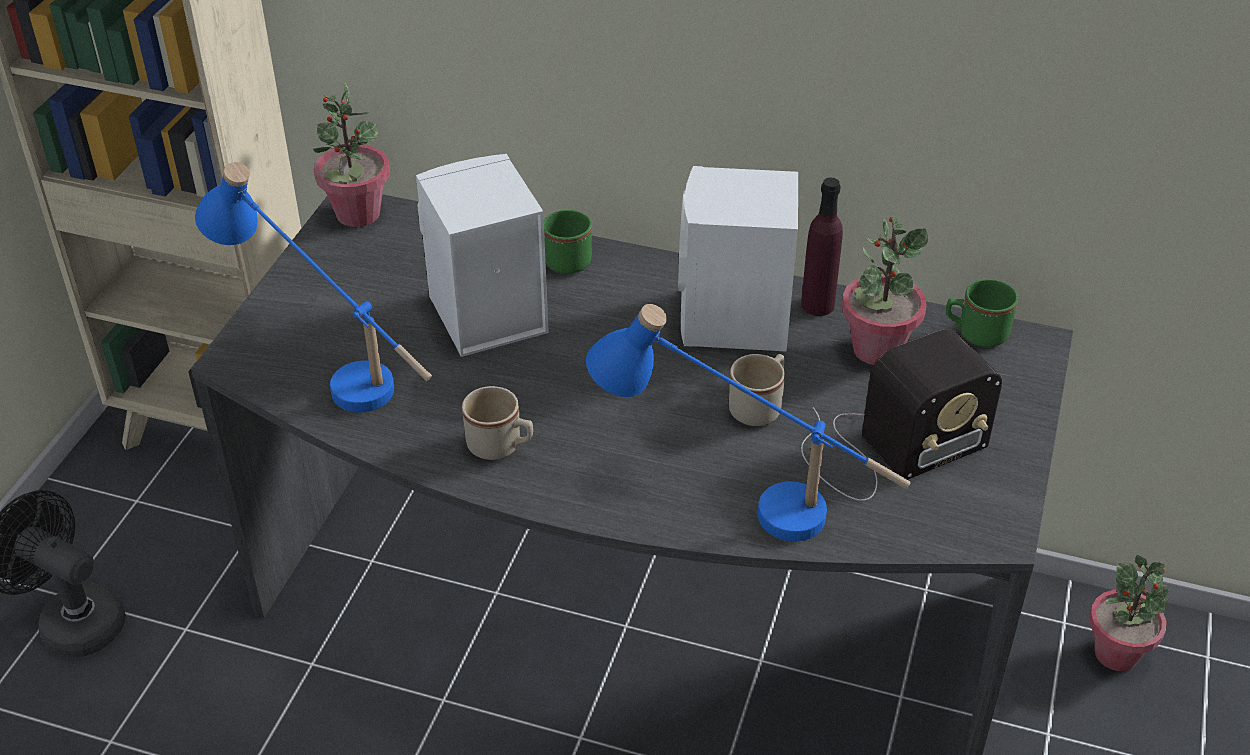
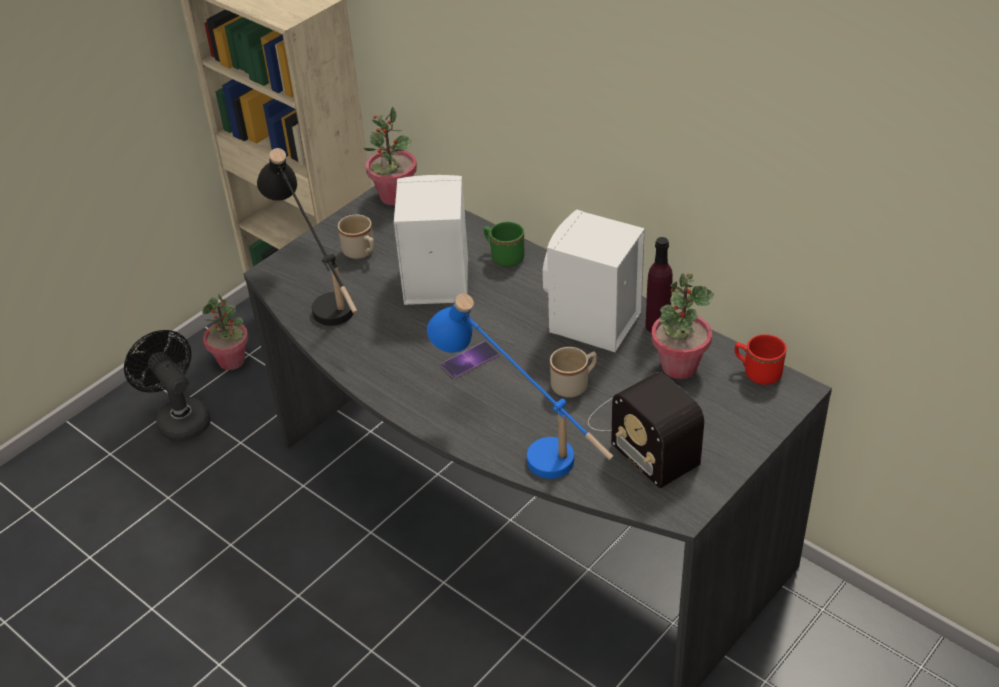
camera: 25 degrees right, 0 degrees up
blue table lamp [195,162,432,413] -> black table lamp [257,148,357,326]
beige mug [462,386,533,460] -> beige mug moved to [338,215,374,259]
radio [801,329,1002,501] -> radio turned 60 degrees clockwise [588,372,704,488]
green mug [946,279,1018,347] -> red mug [735,334,787,385]
potted plant [1089,555,1169,671] -> potted plant moved to [202,294,249,370]
none -> phone [441,341,499,379]

